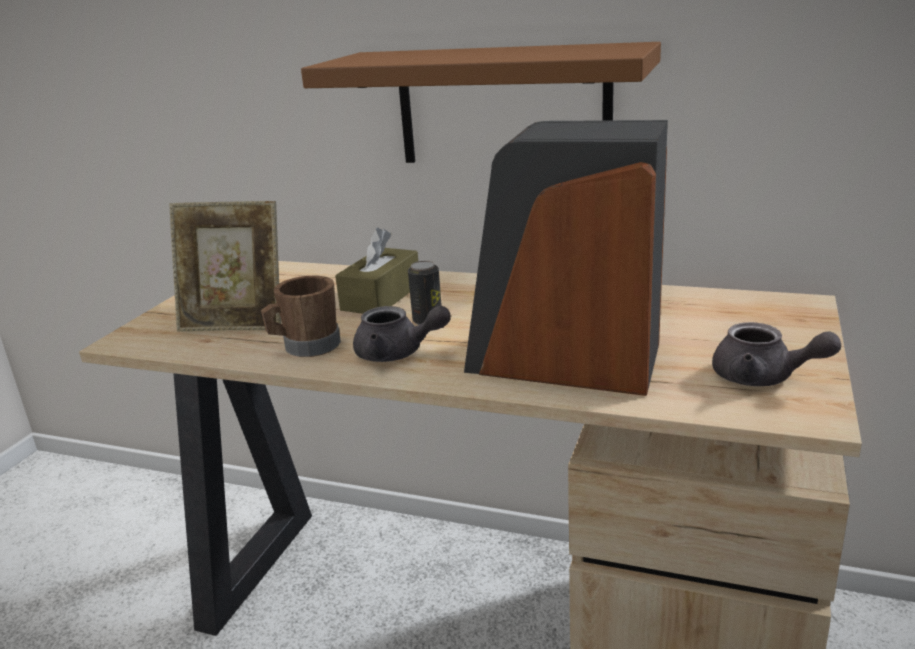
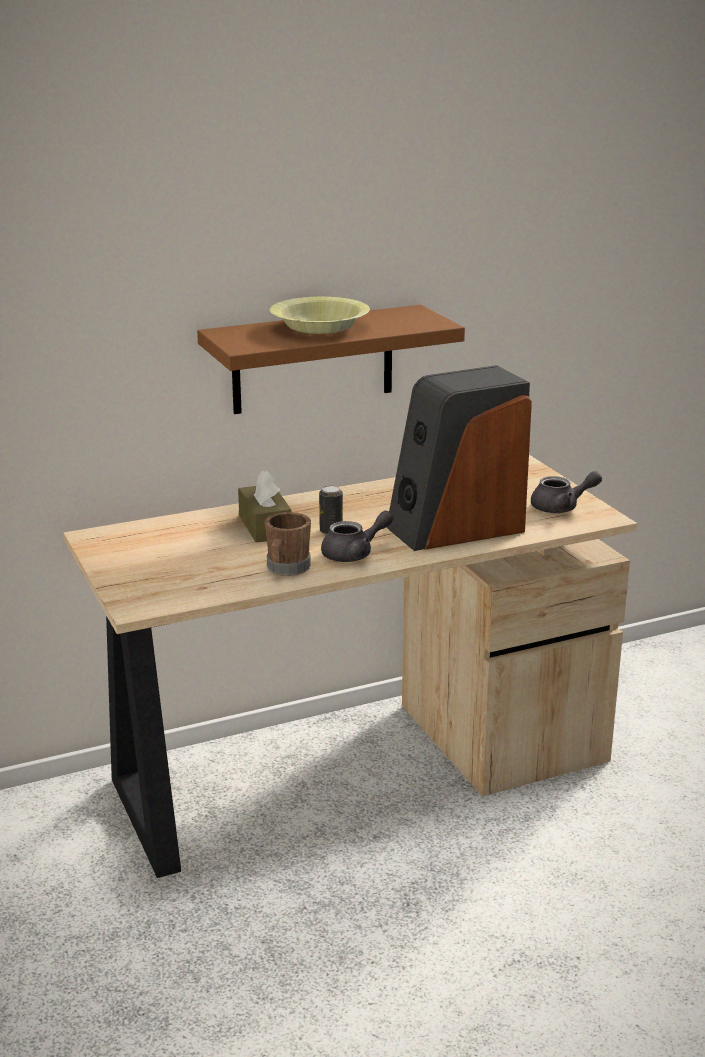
camera: 45 degrees left, 0 degrees up
picture frame [169,201,281,332] -> none
none -> yellow bowl [270,297,370,334]

